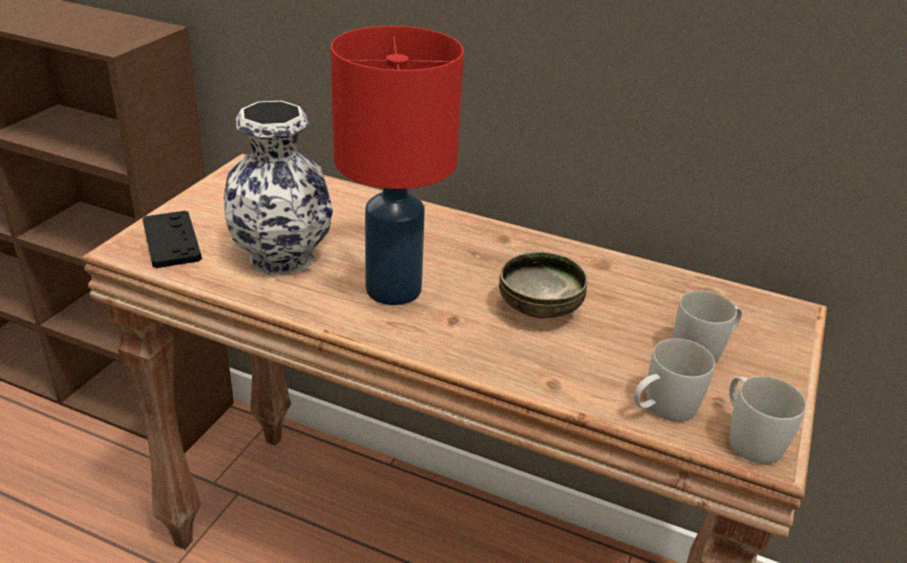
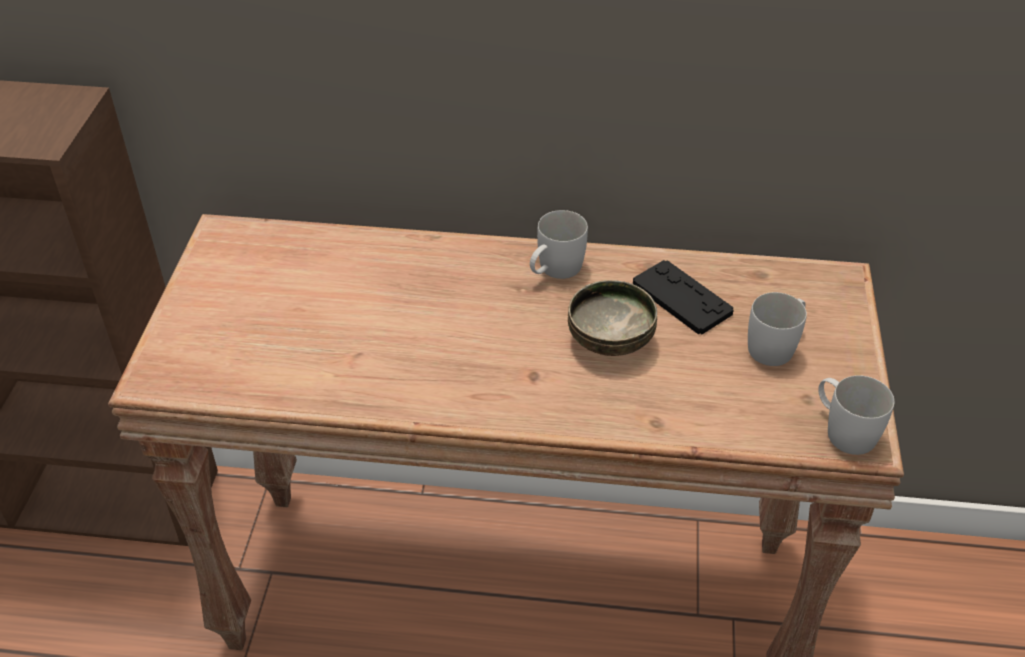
camera: 15 degrees left, 10 degrees up
black game controller [143,211,202,268] -> black game controller moved to [633,260,734,334]
vase [224,101,333,275] -> none
red table lamp [331,26,464,305] -> none
white mug [634,339,715,422] -> white mug moved to [530,210,588,279]

